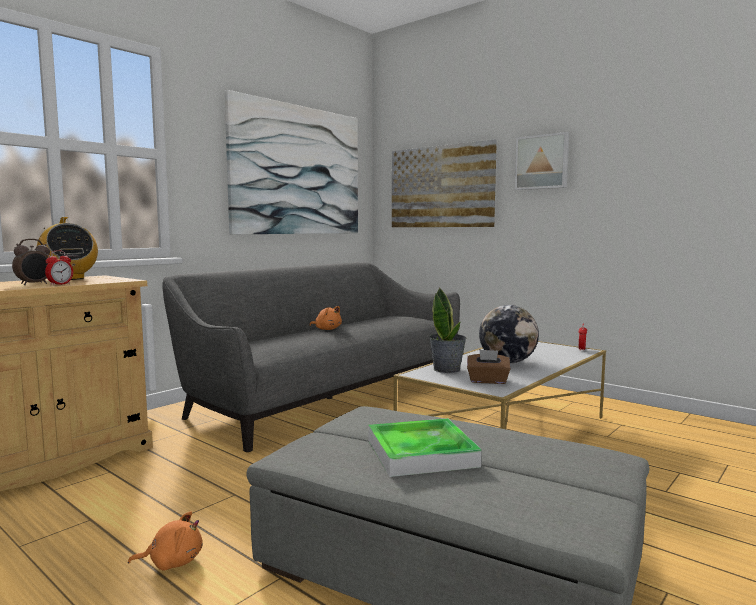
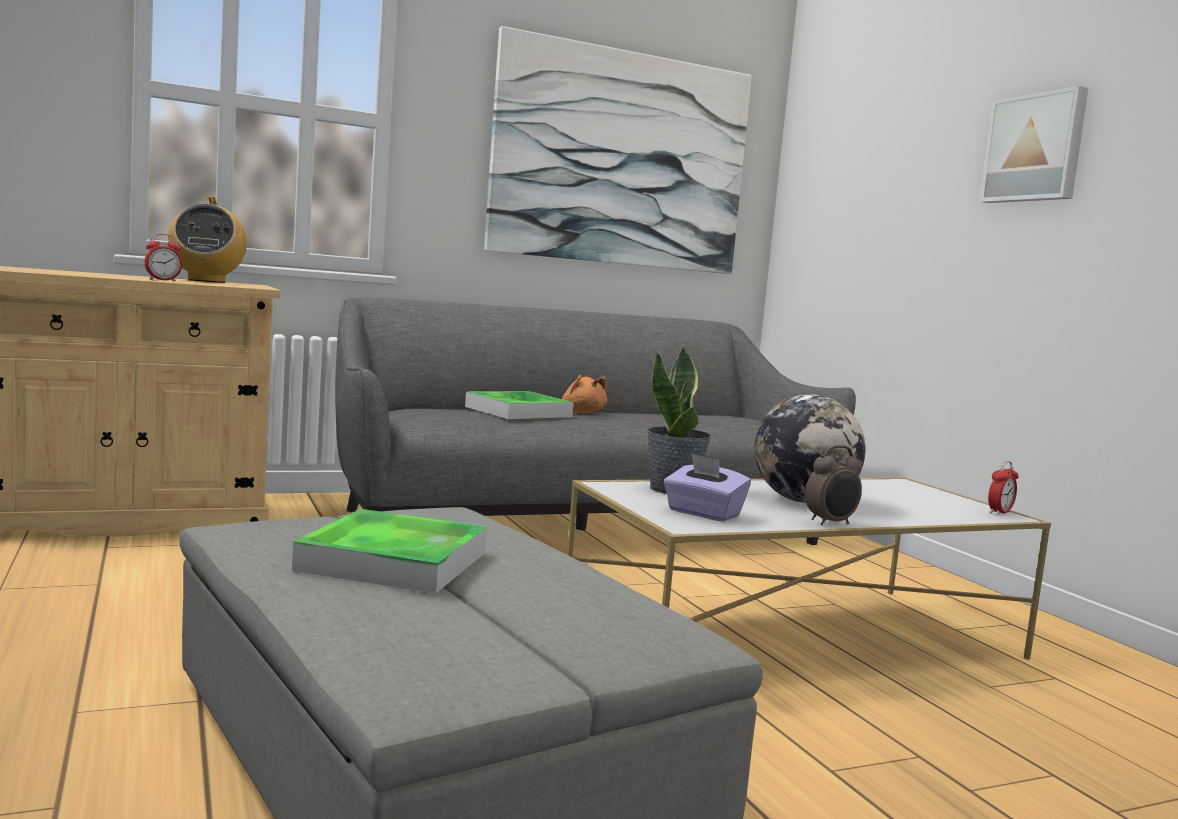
camera: 25 degrees right, 0 degrees up
alarm clock [12,239,50,285] -> alarm clock moved to [805,445,862,525]
orange plush toy [128,511,203,570] -> none
picture [392,139,497,227] -> none
brown tissue box [467,349,510,384] -> purple tissue box [664,453,751,522]
none -> tray [465,391,574,419]

